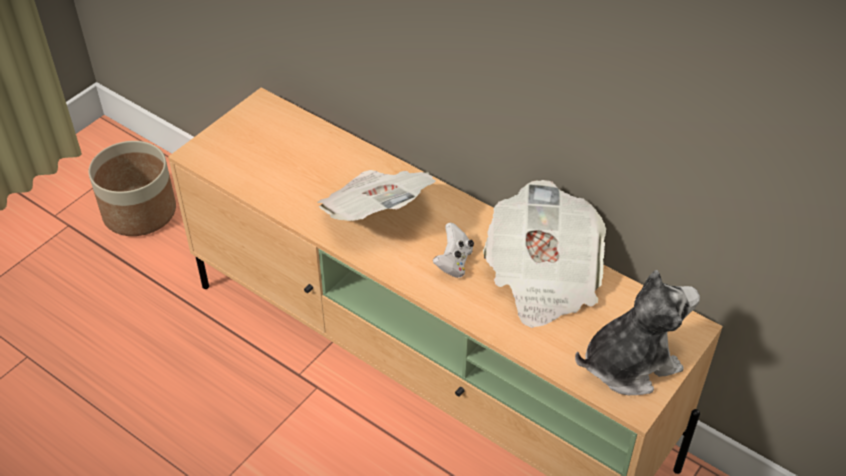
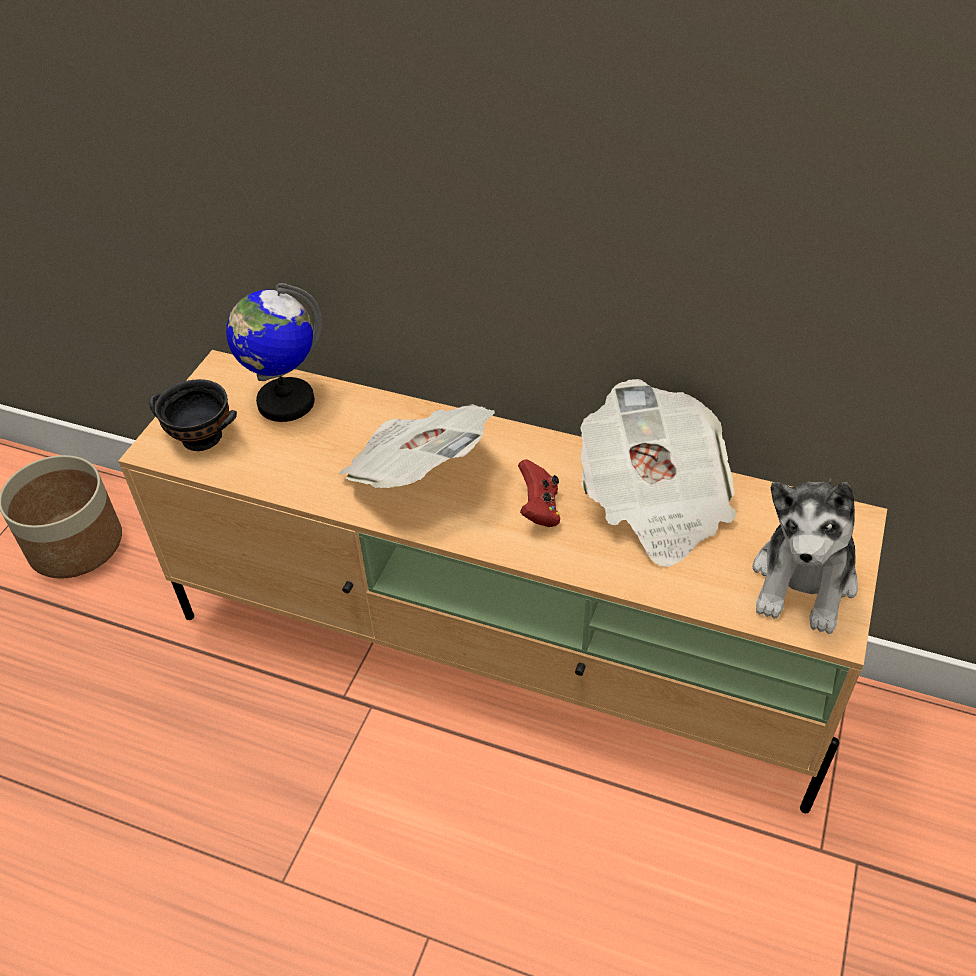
camera: 15 degrees left, 0 degrees up
white game controller [433,223,474,278] -> red game controller [518,459,560,527]
plush toy [575,270,700,395] -> plush toy turned 150 degrees clockwise [753,479,858,634]
none -> black bowl [149,379,237,451]
none -> globe [226,283,322,422]

